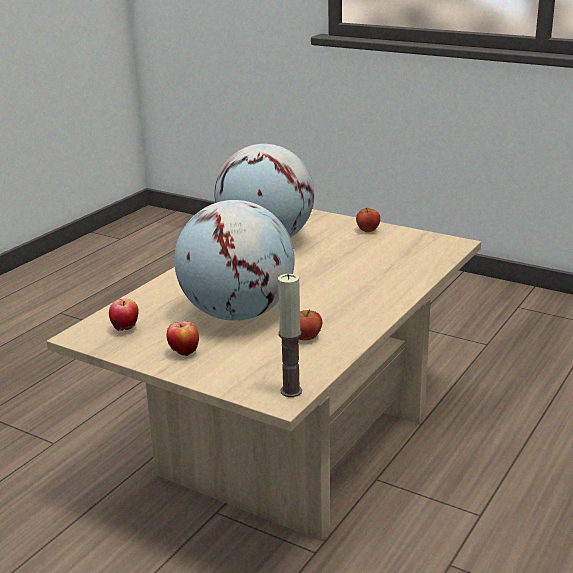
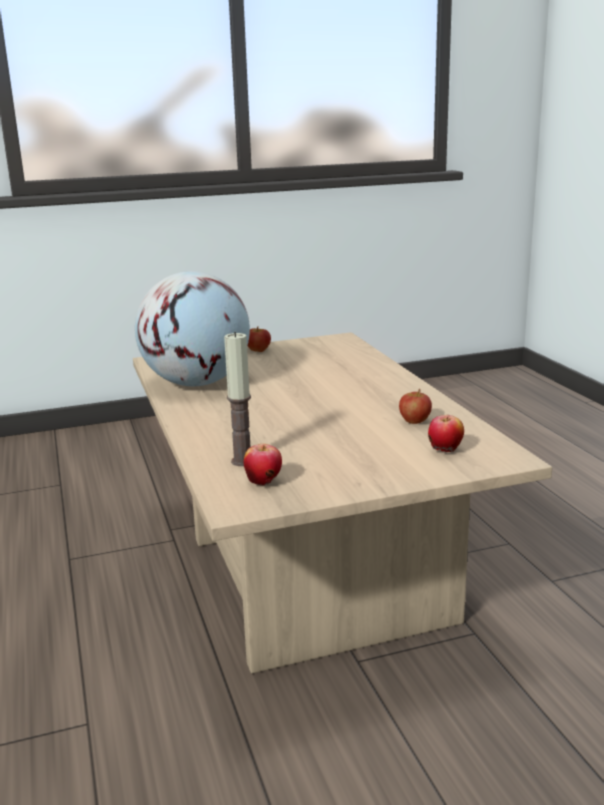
camera: 50 degrees left, 5 degrees down
apple [167,321,199,356] -> apple moved to [428,415,464,452]
globe [174,200,295,321] -> none
candle [278,274,302,397] -> candle moved to [224,332,251,466]

